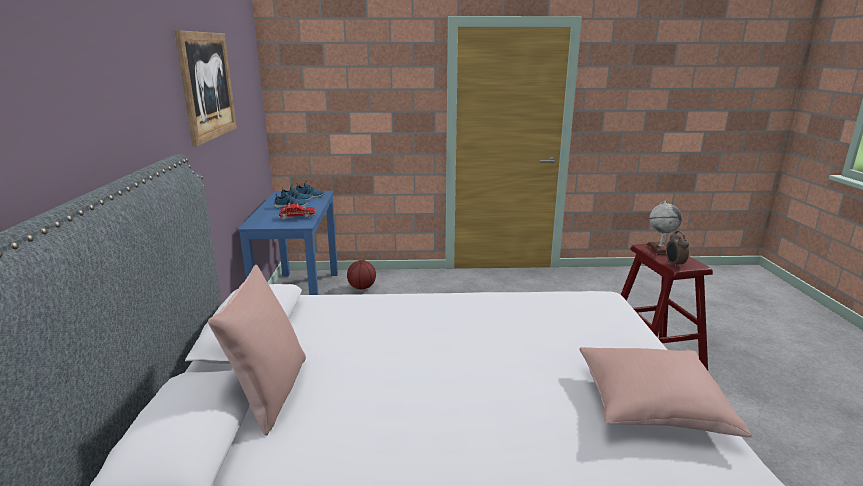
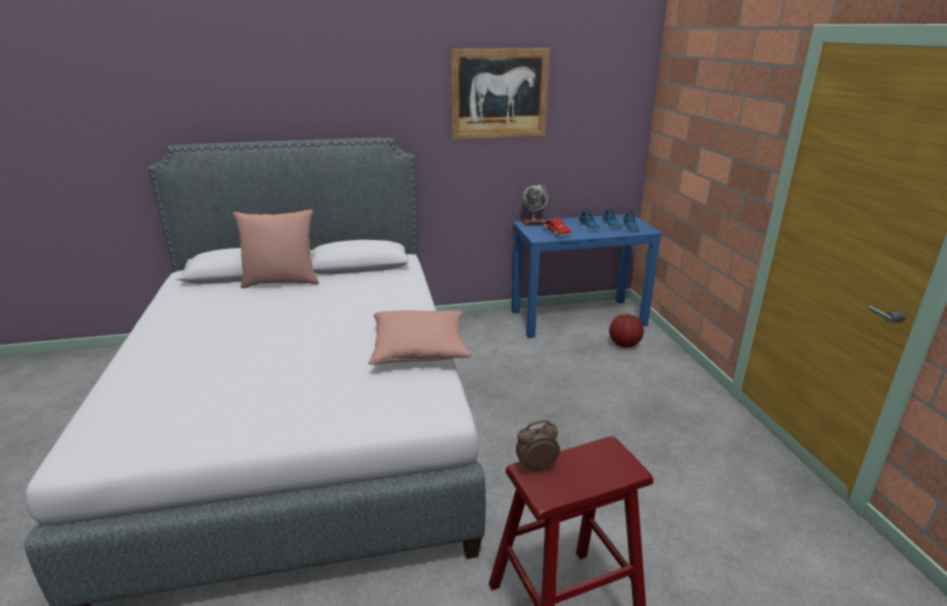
camera: 80 degrees right, 5 degrees up
pink pillow [579,347,752,437] -> pink pillow moved to [368,310,471,365]
globe [646,201,682,254] -> globe moved to [521,184,548,226]

